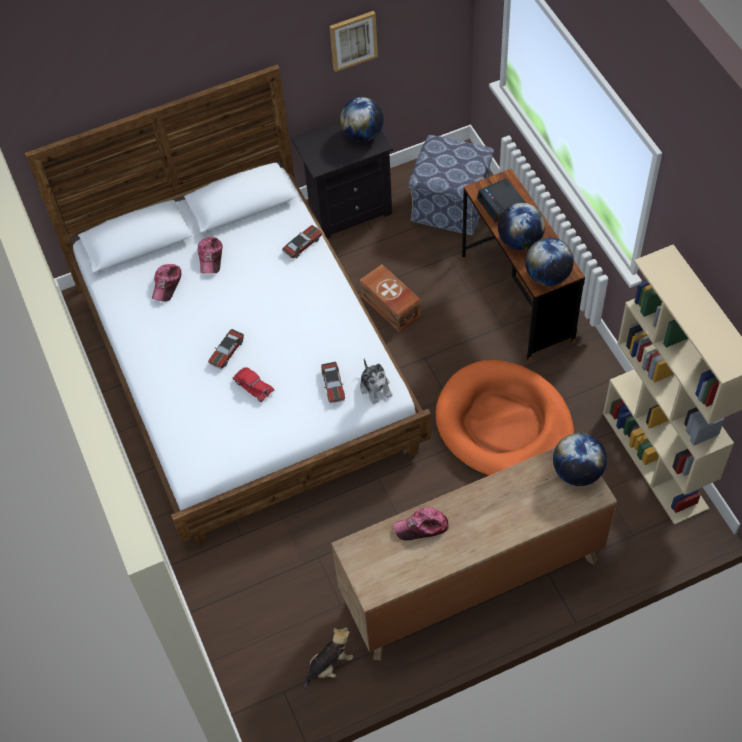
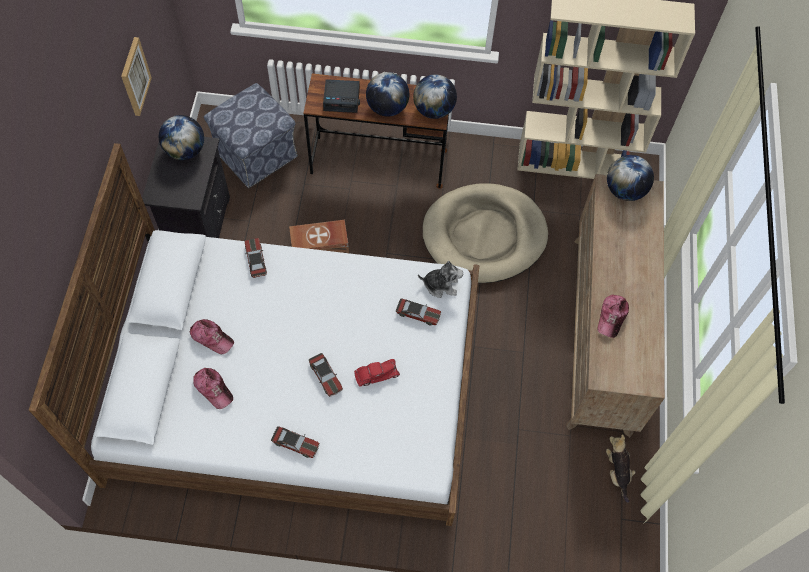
camera: 65 degrees left, 5 degrees up
orange dog bed [436,360,574,476] -> beige dog bed [423,183,548,283]
none -> toy car [271,426,320,458]

